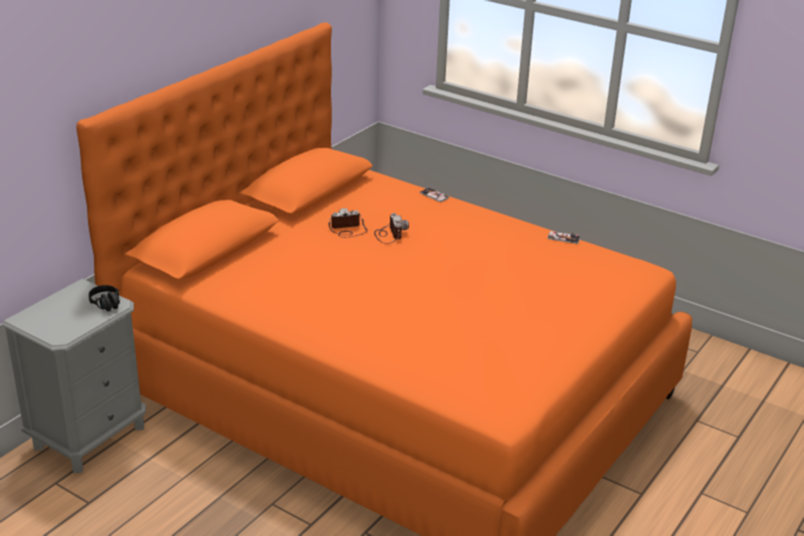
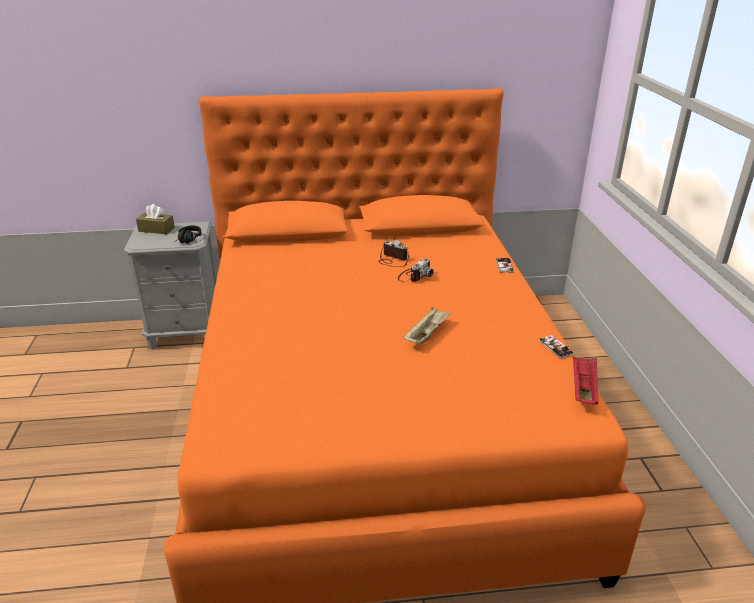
camera: 50 degrees right, 0 degrees up
none -> brown tissue box [136,204,175,234]
none -> beige tray [403,307,452,344]
none -> red tray [573,356,598,405]

